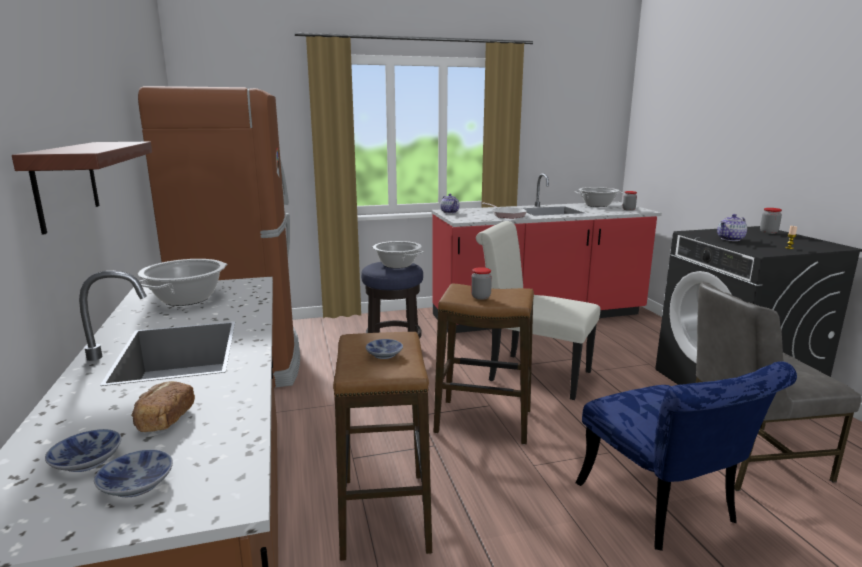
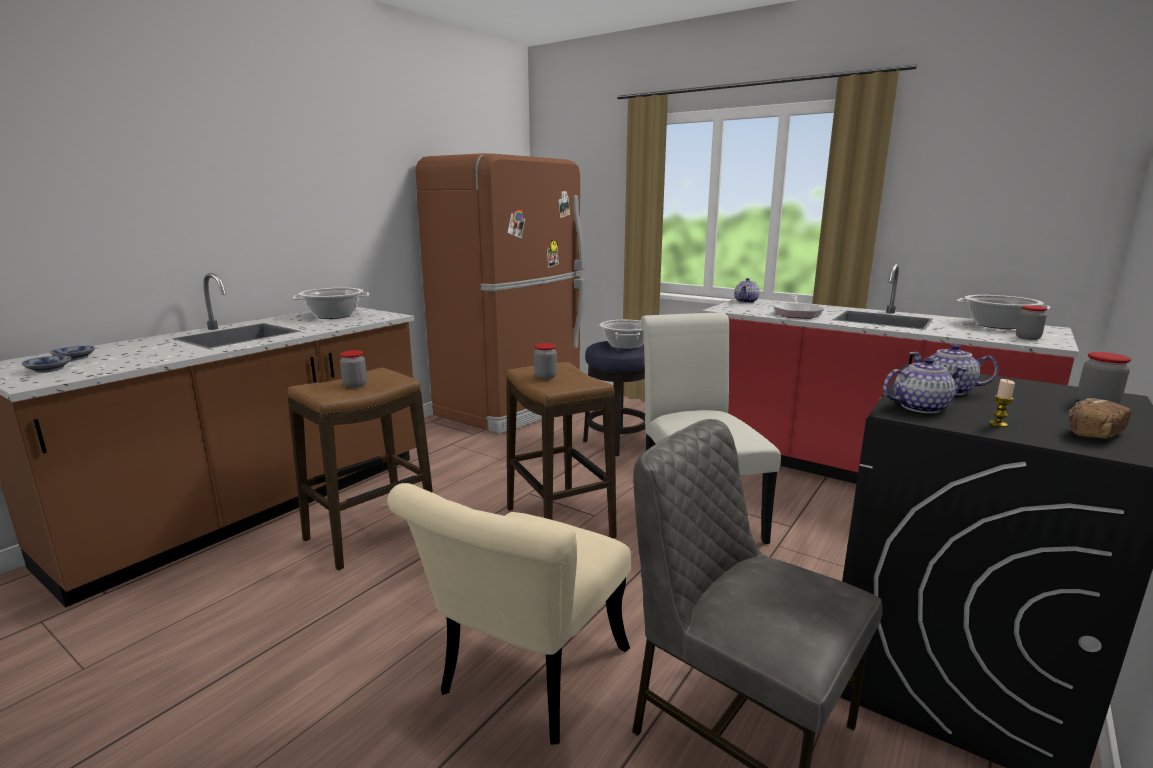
camera: 50 degrees right, 0 degrees up
shelf [12,142,152,234] -> none
bread [131,381,195,432] -> bread moved to [1068,398,1131,439]
bowl [366,339,403,359] -> jar [340,350,367,388]
blue chair [575,361,797,551] -> beige chair [387,483,631,745]
none -> teapot [883,358,969,413]

